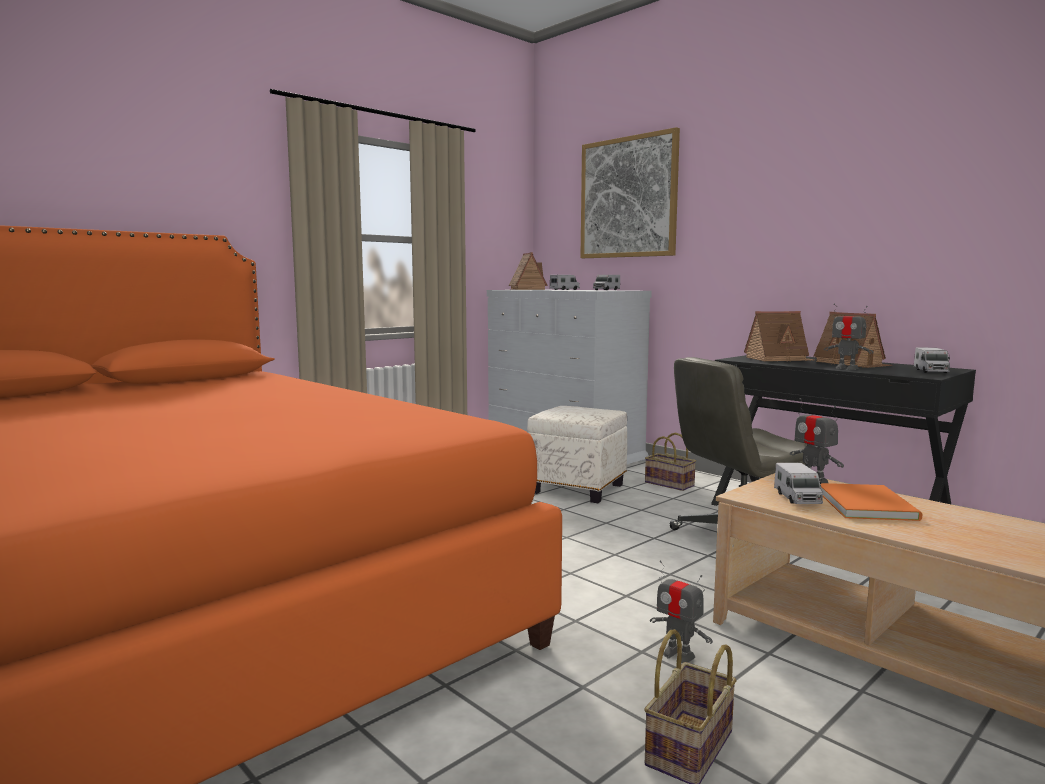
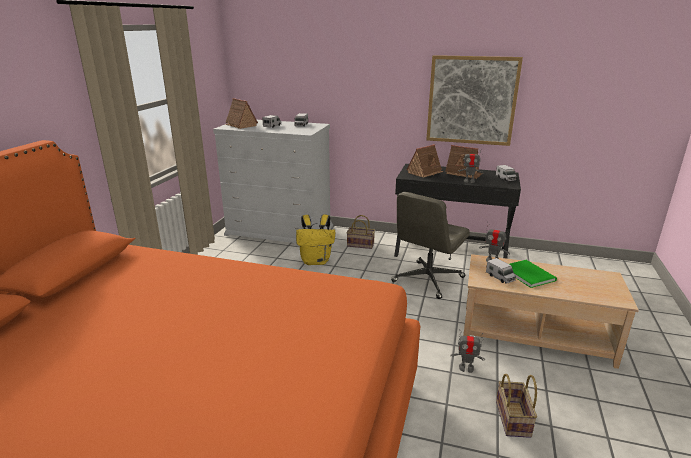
camera: 30 degrees left, 15 degrees up
white ottoman [527,406,627,503] -> yellow backpack [296,214,335,265]
picture [580,127,680,258] -> picture moved to [426,55,523,146]
orange book [820,483,922,521] -> green book [509,260,557,288]

